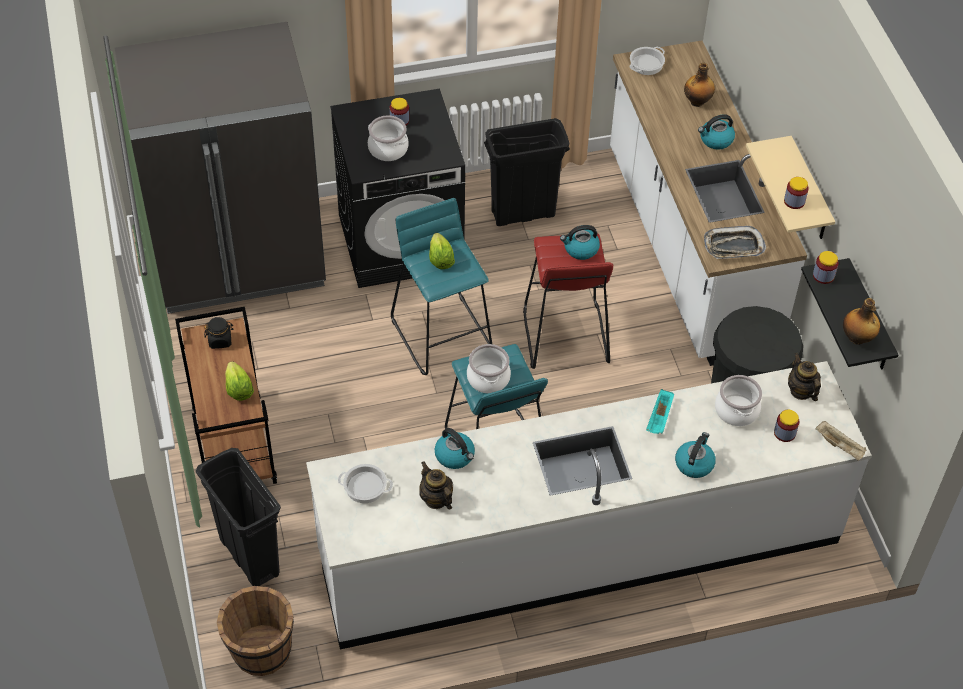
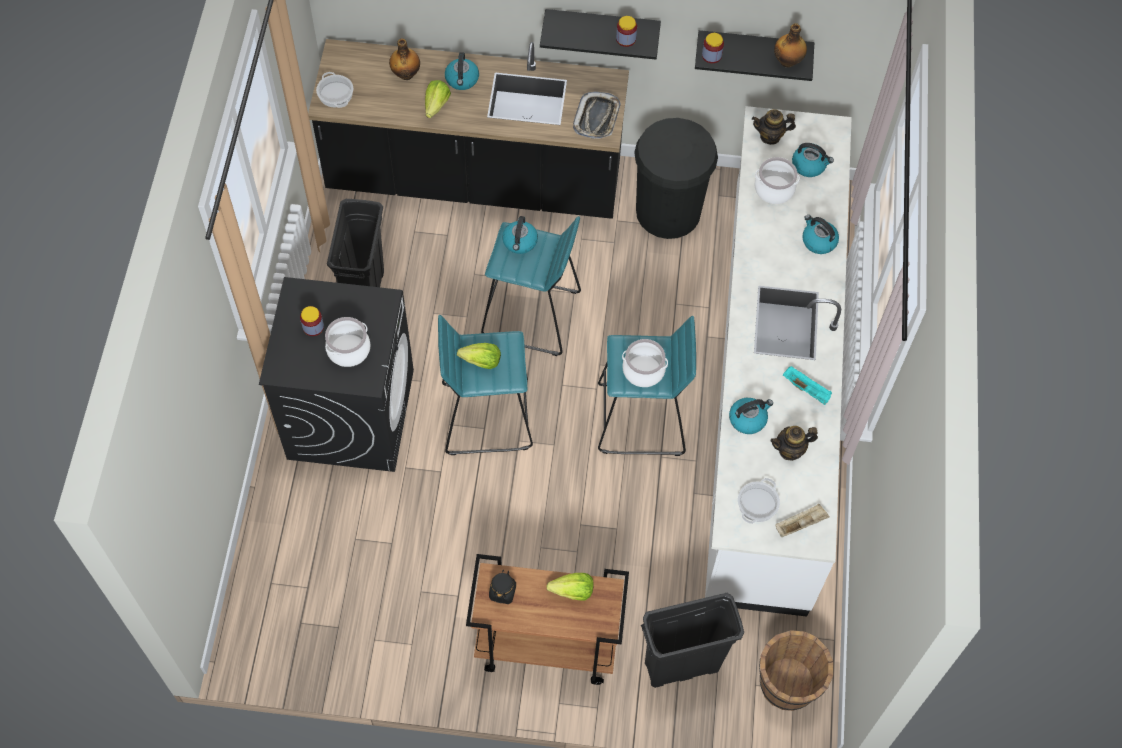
camera: 70 degrees left, 10 degrees up
grey fridge [114,22,326,314] -> none
red stool [523,233,613,369] -> turquoise stool [481,216,581,356]
white counter [610,41,807,366] -> black counter [308,39,629,219]
turquoise tray [646,389,674,434] -> turquoise tray moved to [783,366,832,405]
beige shelf [746,136,835,239] -> black shelf [540,9,661,60]
jar [774,410,799,442] -> kettle [792,143,834,177]
beige tray [815,421,866,461] -> beige tray moved to [776,504,830,537]
none -> lettuce [425,80,451,118]

